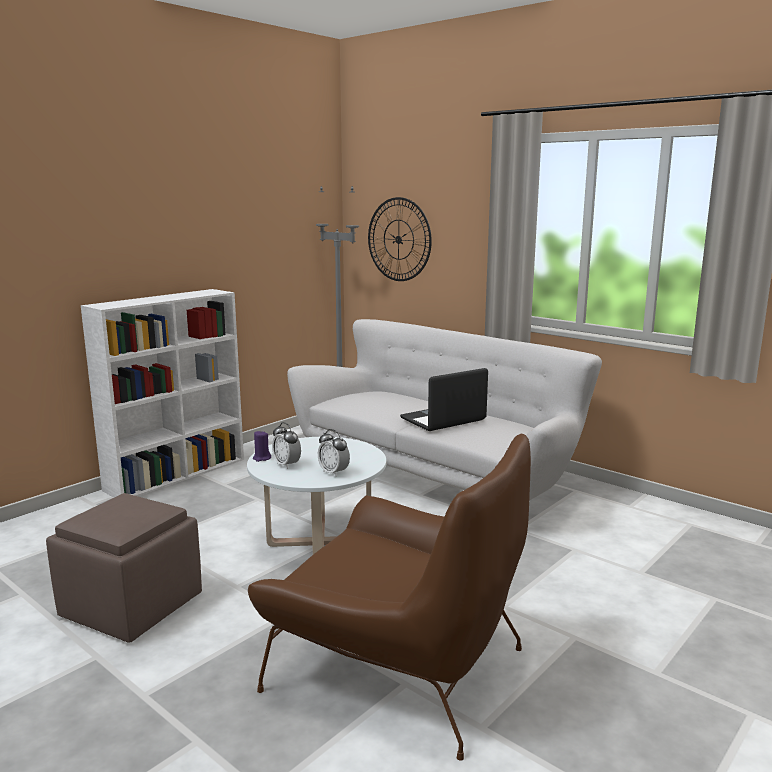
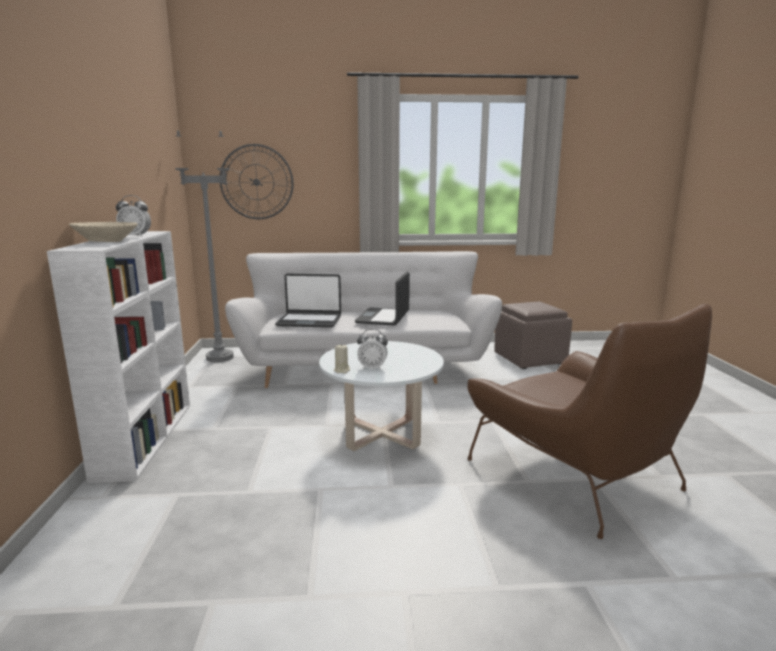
camera: 45 degrees left, 0 degrees up
brown ottoman [46,493,202,643] -> brown ottoman moved to [494,302,572,369]
brown armchair [248,434,531,761] -> brown armchair turned 75 degrees clockwise [467,304,712,539]
purple candle [253,430,271,462] -> beige candle [334,344,350,374]
alarm clock [318,429,350,477] -> alarm clock moved to [116,195,151,237]
none -> beige bowl [69,222,138,242]
none -> laptop [275,274,341,328]

